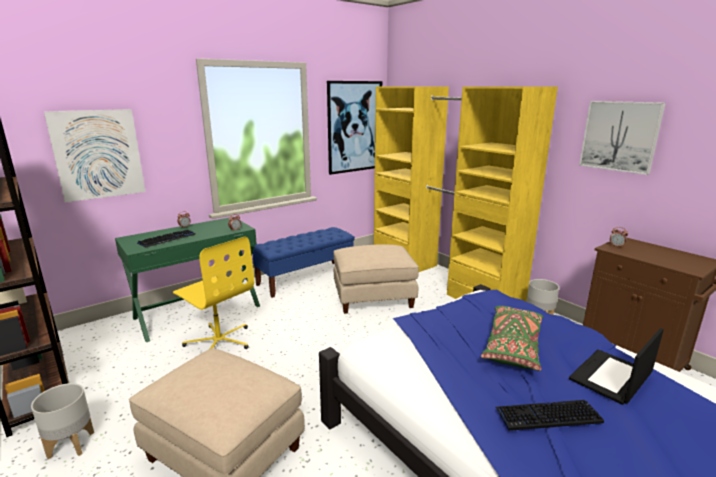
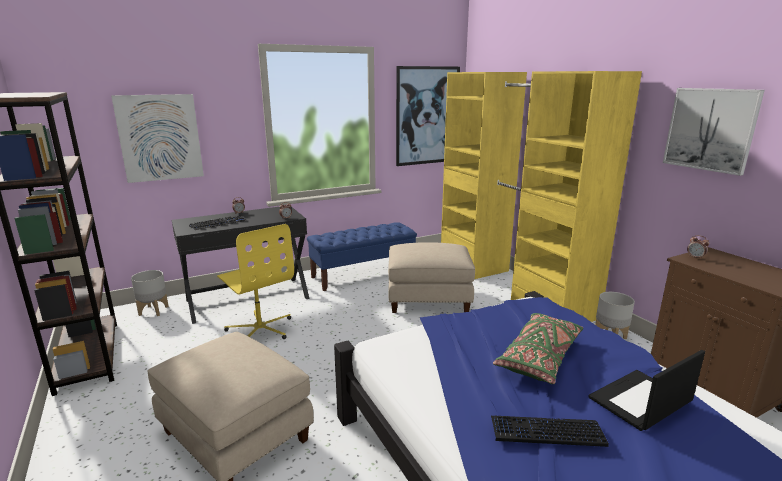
camera: 10 degrees right, 0 degrees up
grey planter [31,383,94,459] -> grey planter moved to [131,270,169,316]
green desk [115,217,260,342] -> black desk [172,207,310,324]

